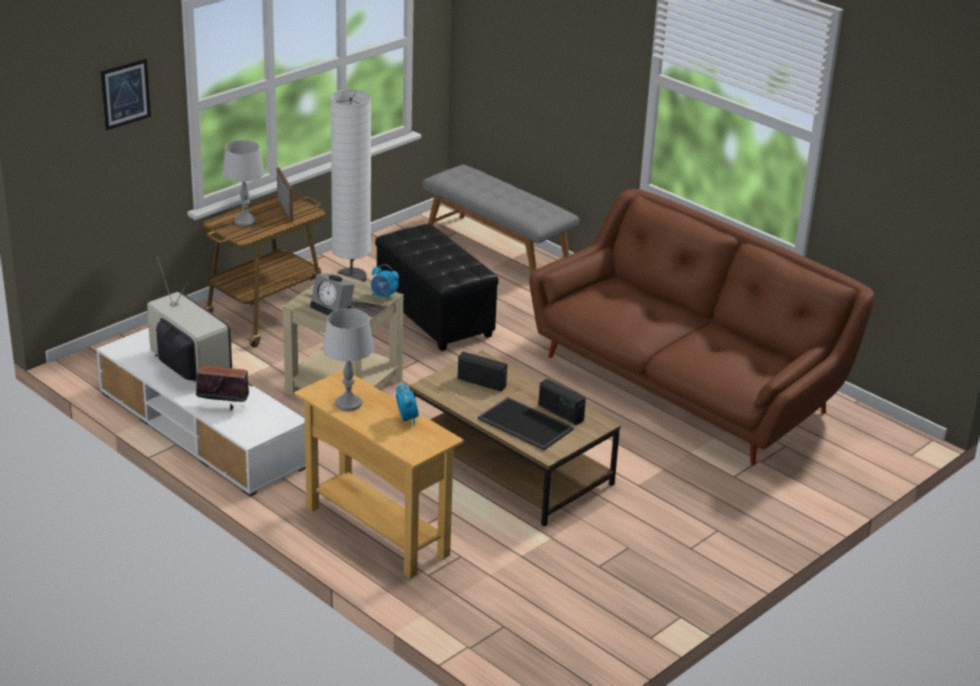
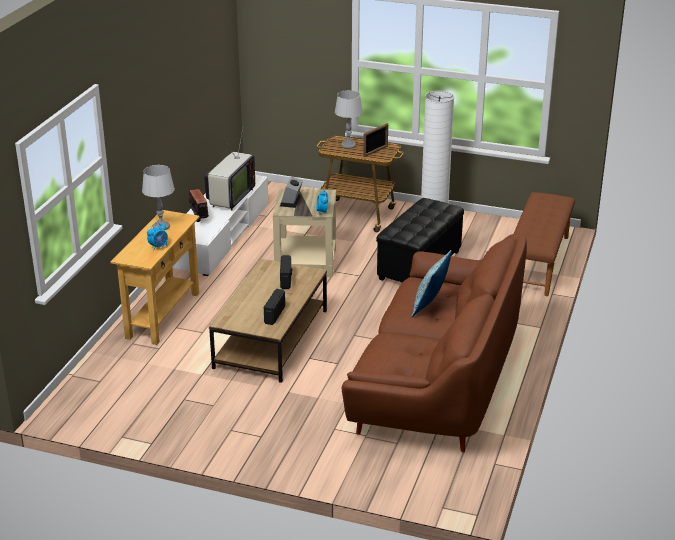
camera: 65 degrees right, 0 degrees up
picture [101,59,151,130] -> none
grey bench [422,165,579,273] -> brown bench [514,192,575,296]
tray [478,397,574,450] -> none
none -> pillow [412,250,452,317]

